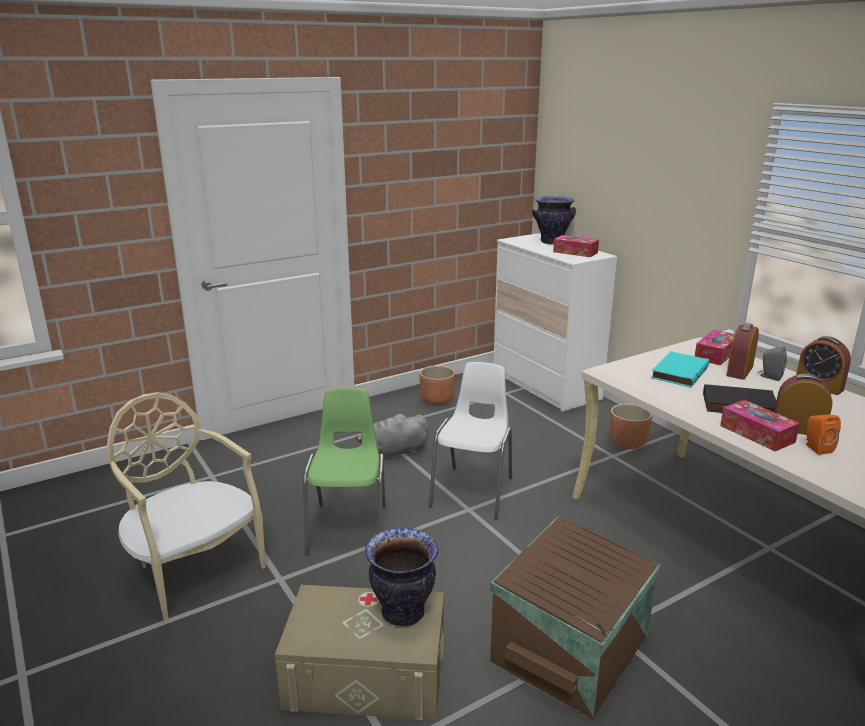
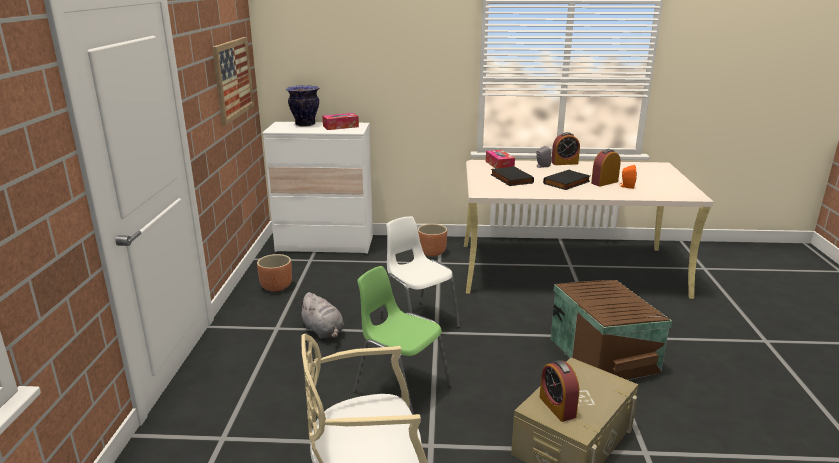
camera: 55 degrees left, 0 degrees up
grey plush toy [356,414,429,459] -> grey plush toy turned 60 degrees counterclockwise [298,292,344,339]
vase [365,528,438,626] -> none
turquoise book [651,351,709,388] -> black book [491,166,534,186]
tissue box [720,400,800,451] -> none
alarm clock [726,323,759,380] -> alarm clock moved to [539,360,579,422]
none -> picture [212,37,254,126]

